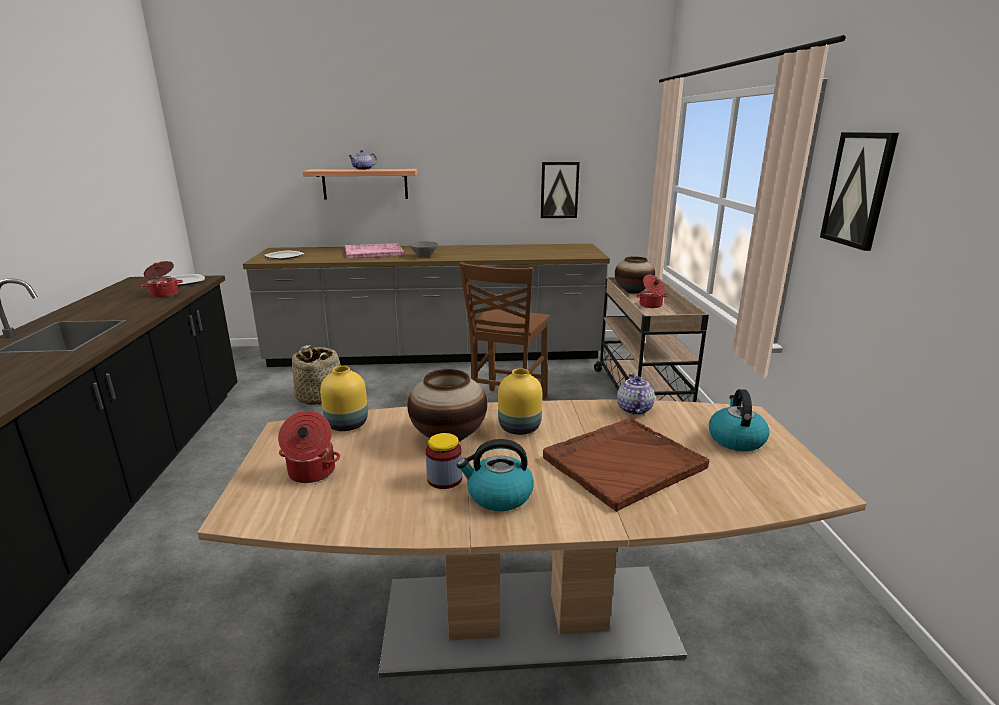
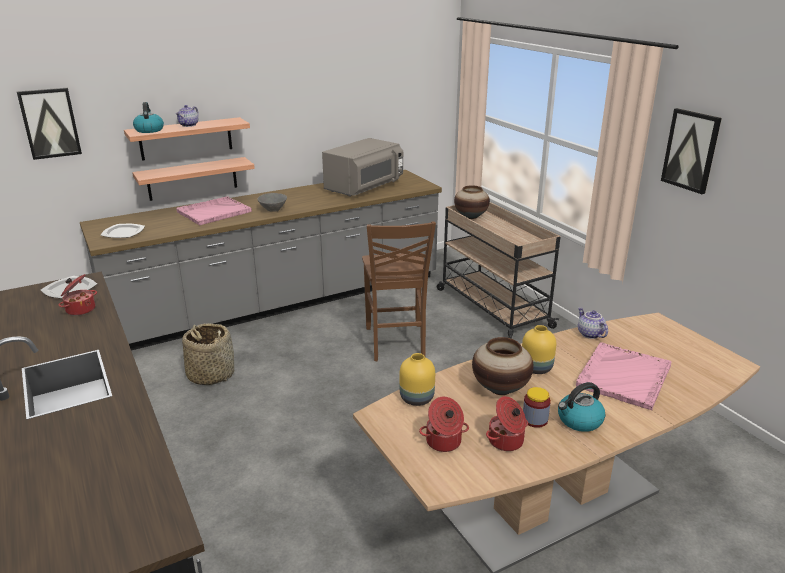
camera: 25 degrees left, 5 degrees up
picture [541,162,580,218] -> picture moved to [17,88,82,160]
brown tray [543,418,709,512] -> pink tray [576,342,671,410]
cooking pot [636,274,667,308] -> cooking pot moved to [486,396,528,451]
kettle [709,389,770,451] -> kettle moved to [133,102,164,133]
none -> shelf [132,157,255,201]
none -> grey microwave [322,138,403,197]

